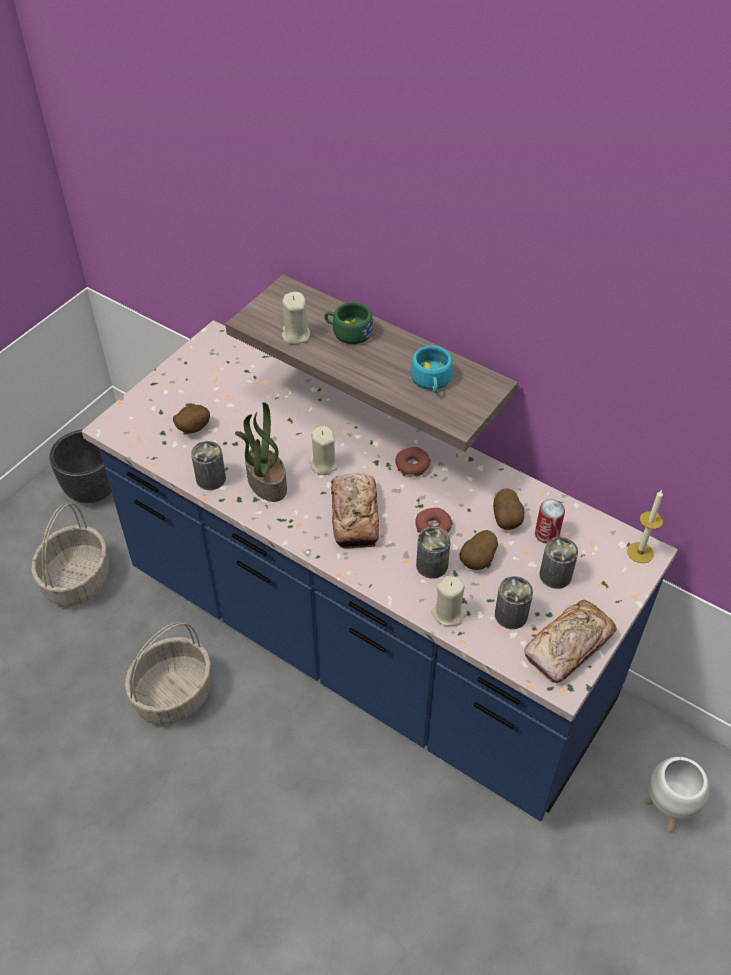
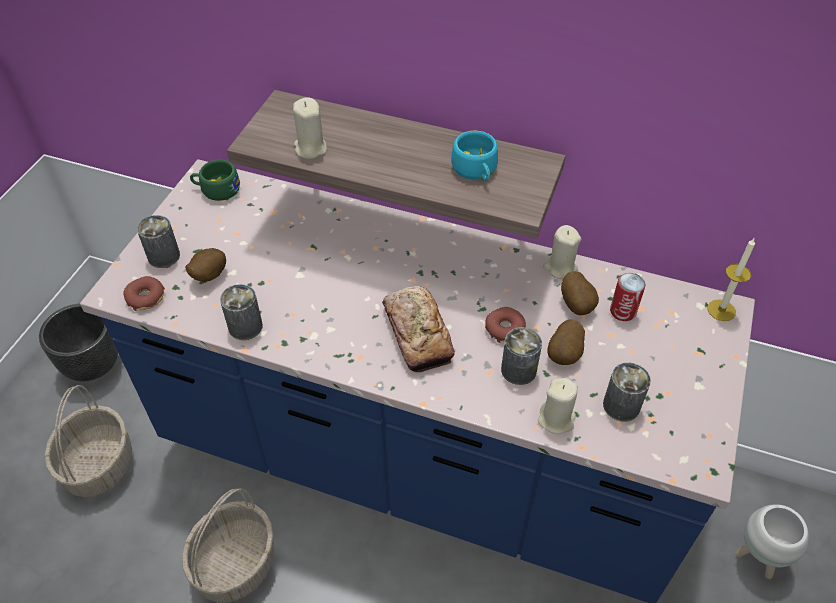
camera: 15 degrees left, 0 degrees up
potted plant [235,402,287,502] -> none
beige candle [308,426,338,475] -> beige candle moved to [543,225,581,279]
green cup [324,302,373,344] -> green cup moved to [190,160,240,201]
donut [395,447,431,477] -> donut moved to [123,276,165,311]
bread [524,600,617,683] -> none
can [539,537,578,589] -> can moved to [137,215,180,268]

